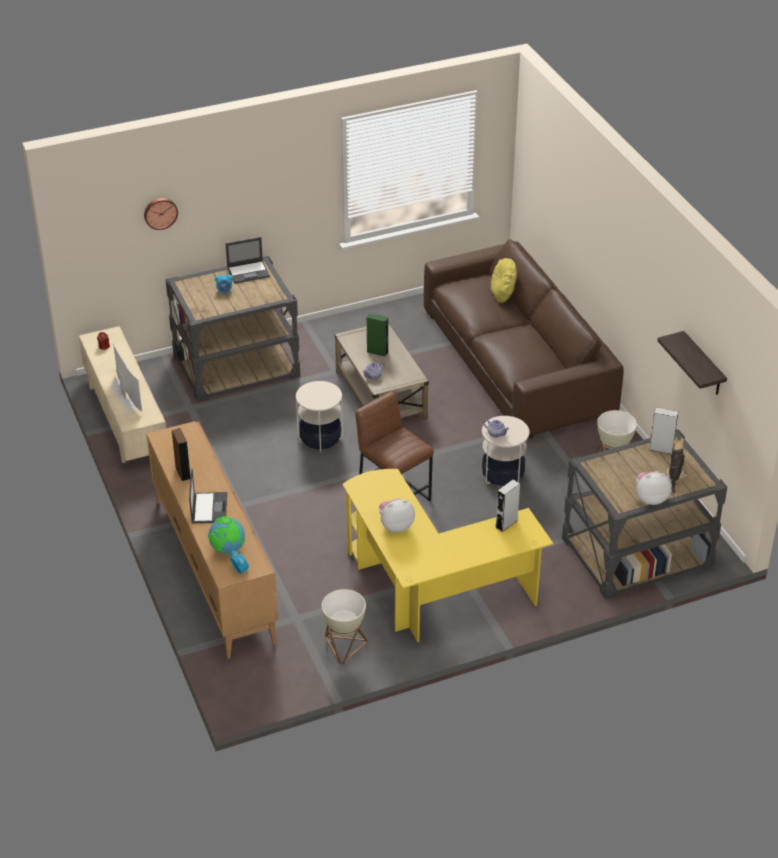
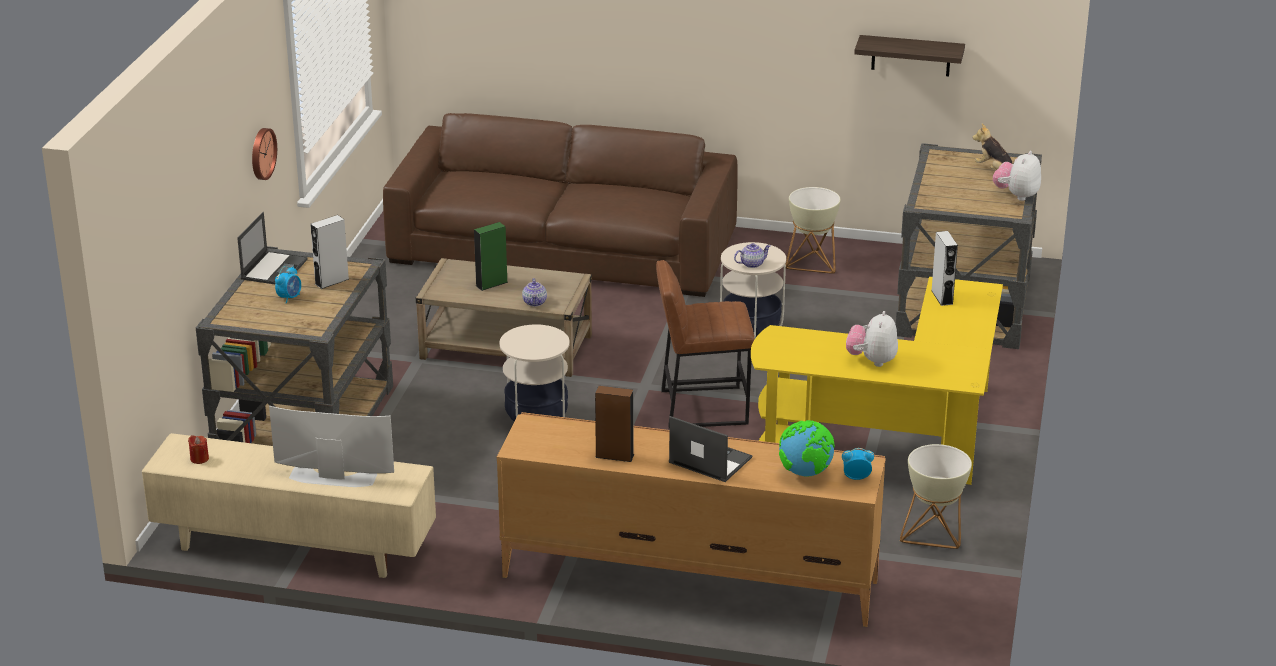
camera: 55 degrees left, 10 degrees down
wall clock [144,198,178,230] -> wall clock moved to [252,128,277,180]
yellow pillow [491,258,517,303] -> none
grey speaker [649,408,678,454] -> grey speaker moved to [310,215,349,289]

